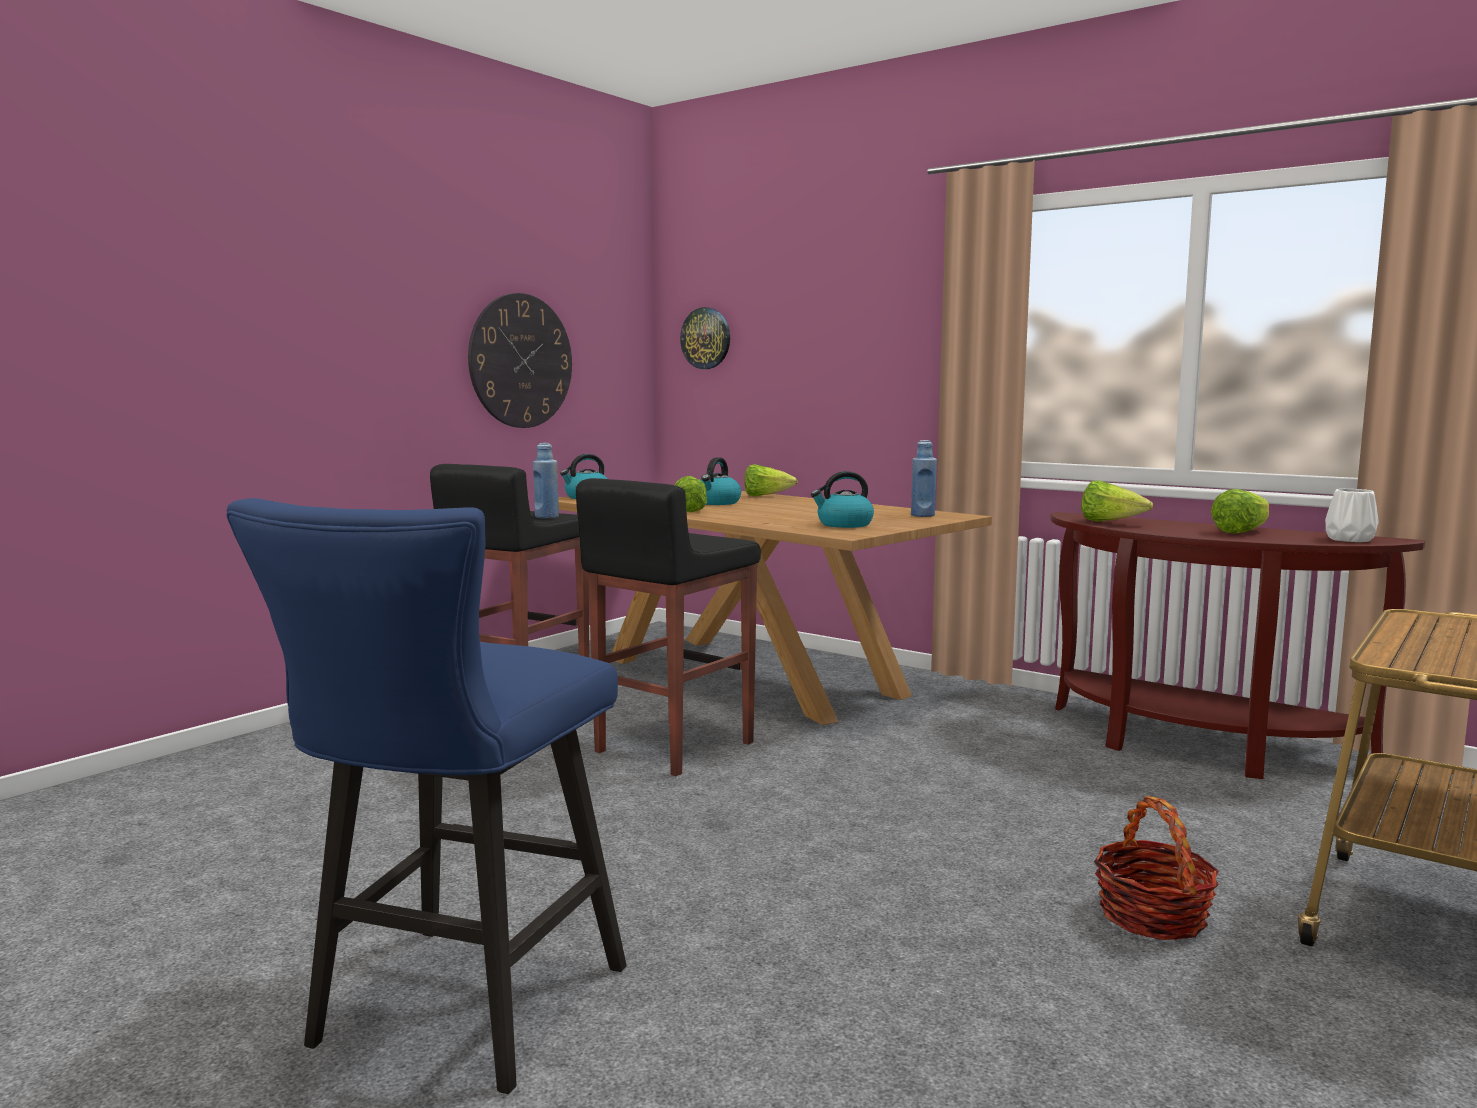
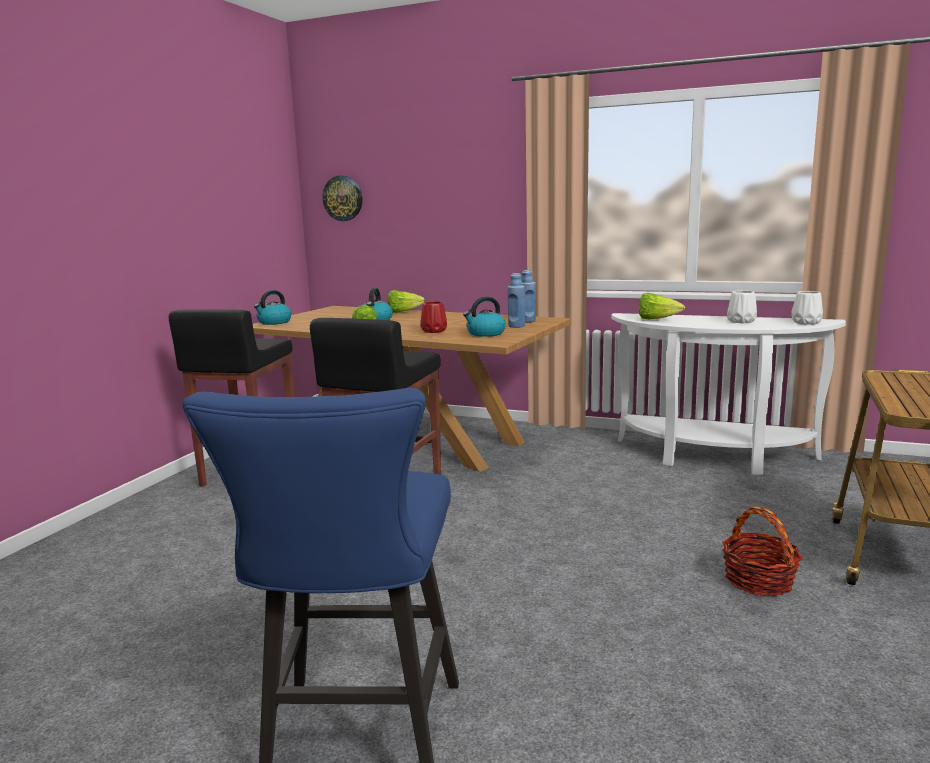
camera: 15 degrees left, 5 degrees up
wall clock [468,293,572,428] -> none
blue bottle [533,443,559,518] -> blue bottle moved to [508,273,525,328]
brown console table [1050,512,1425,779] -> white console table [611,313,846,475]
lettuce [1211,489,1269,533] -> white vase [727,290,757,323]
none -> red vase [421,301,447,333]

